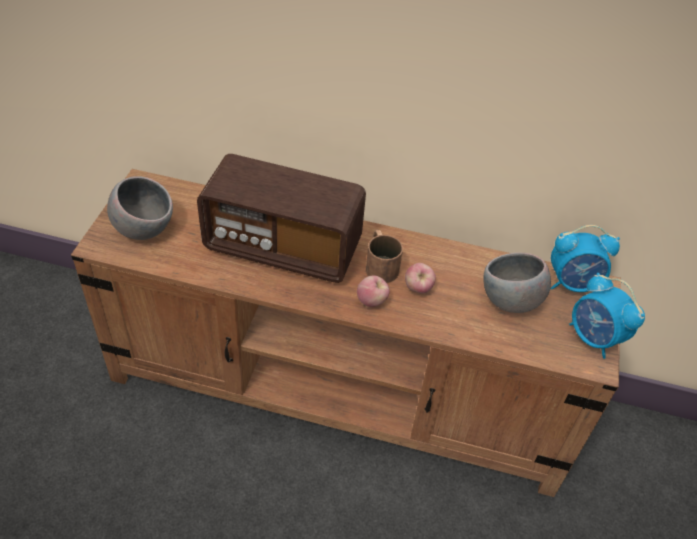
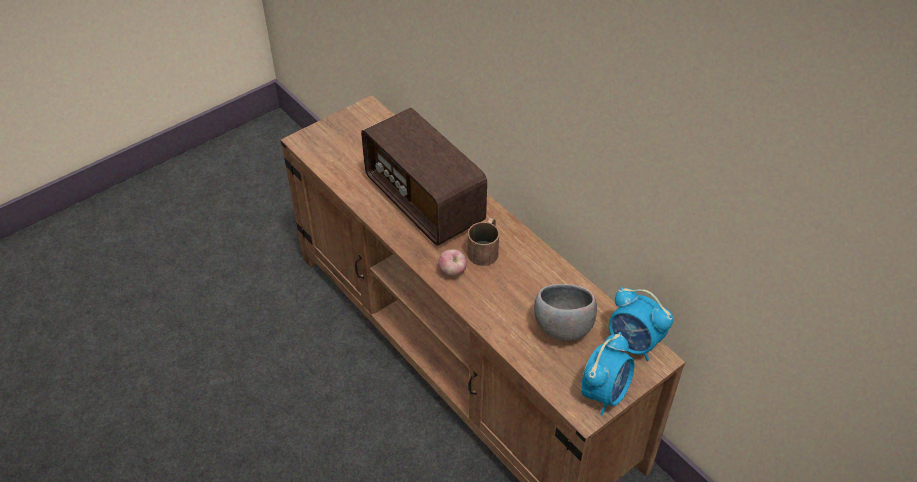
camera: 40 degrees right, 0 degrees up
grey bowl [107,176,173,240] -> none
apple [405,263,436,294] -> none
alarm clock [569,273,645,359] -> alarm clock turned 150 degrees counterclockwise [581,332,634,416]

